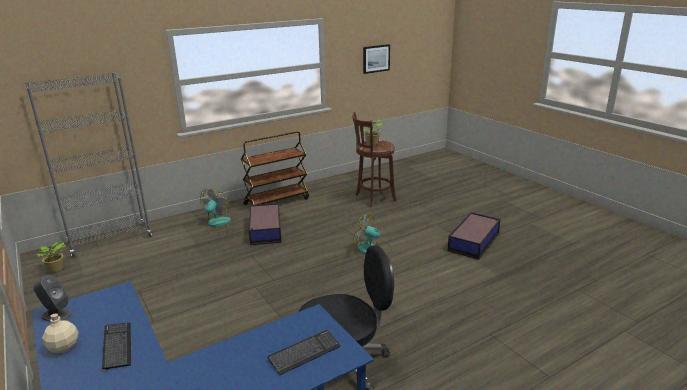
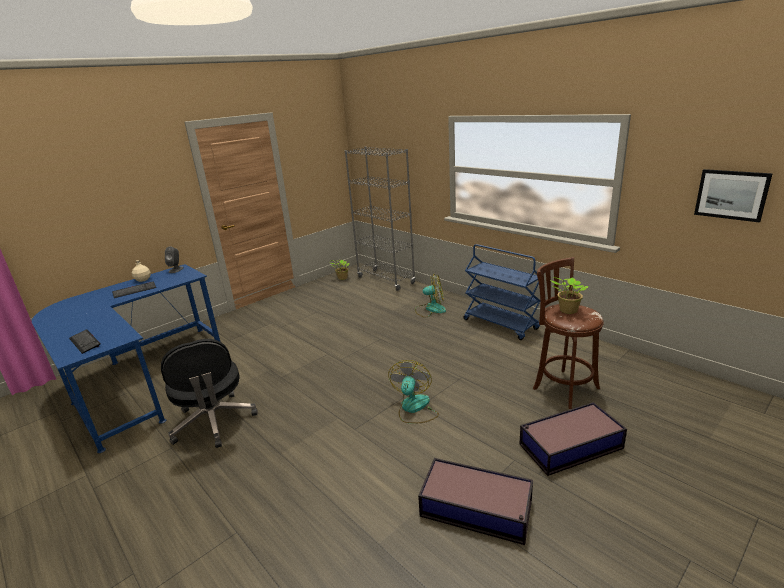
camera: 80 degrees right, 0 degrees up
brown cart [241,132,309,205] -> blue cart [464,244,540,340]
storage box [249,203,282,245] -> storage box moved to [519,402,627,476]

